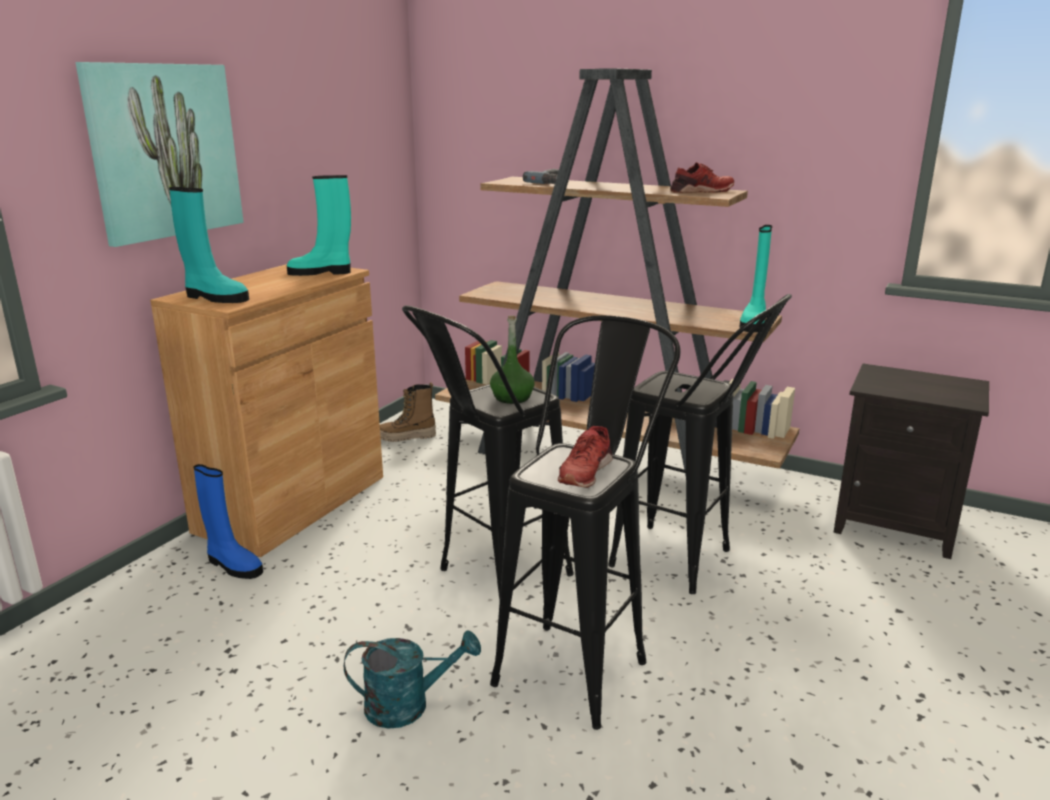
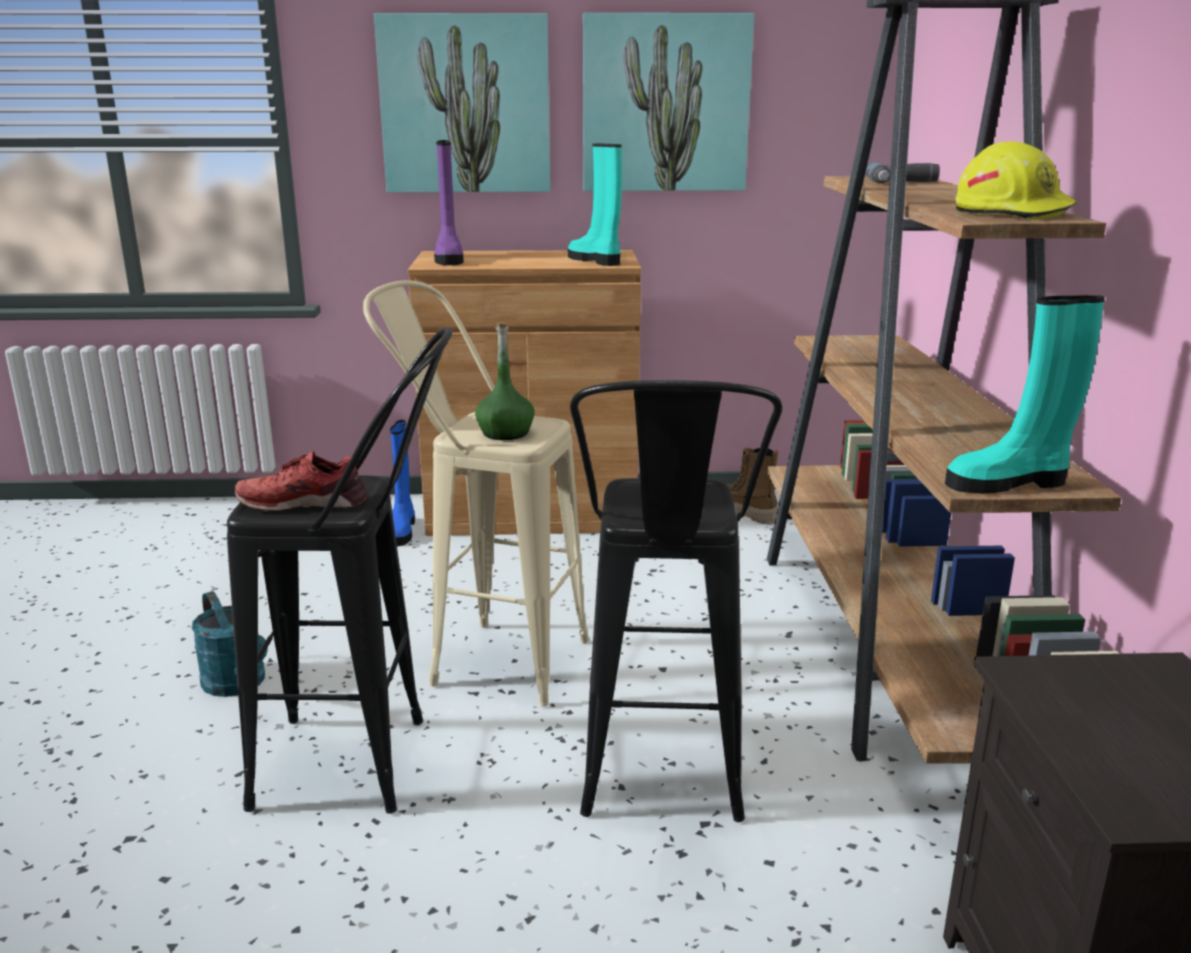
camera: 60 degrees right, 0 degrees up
turquoise boot [169,187,249,303] -> purple boot [434,140,464,265]
black stool [402,305,573,599] -> beige stool [363,280,589,706]
red shoe [670,162,734,193] -> yellow hard hat [955,141,1077,220]
none -> picture [583,13,754,191]

